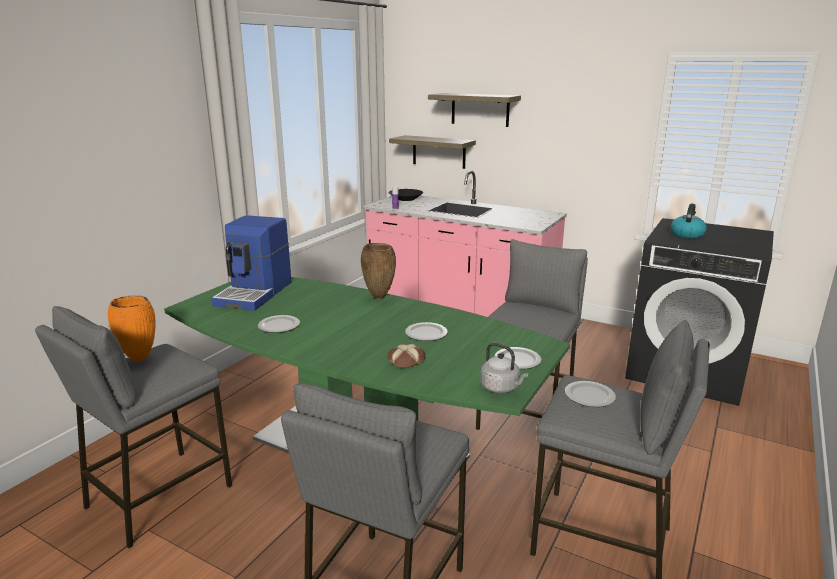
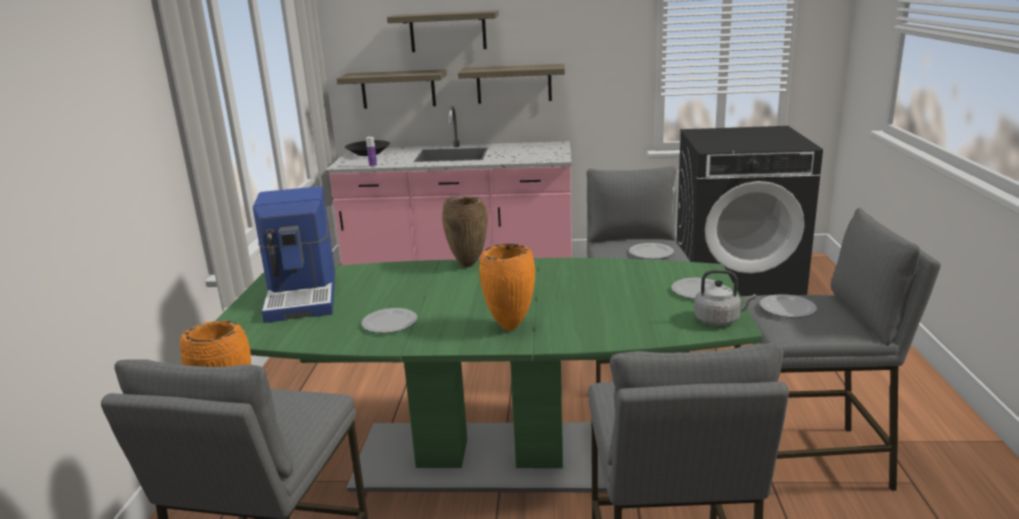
camera: 25 degrees left, 0 degrees up
bread [387,344,426,368] -> none
plate [405,322,448,341] -> plate moved to [629,243,674,259]
kettle [671,204,707,238] -> none
none -> shelf [458,64,565,104]
none -> orange vase [479,244,535,331]

